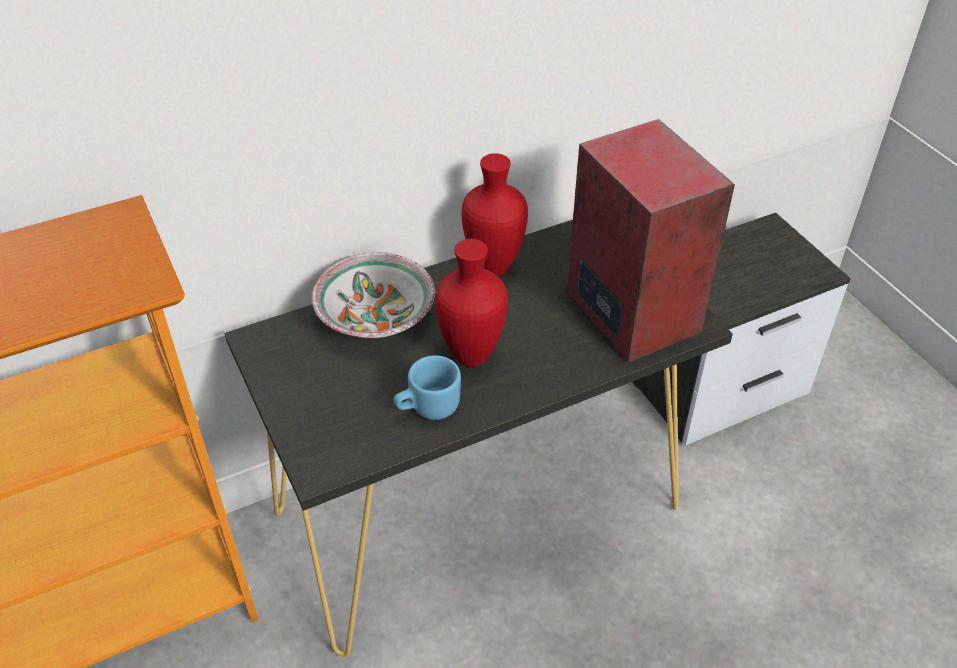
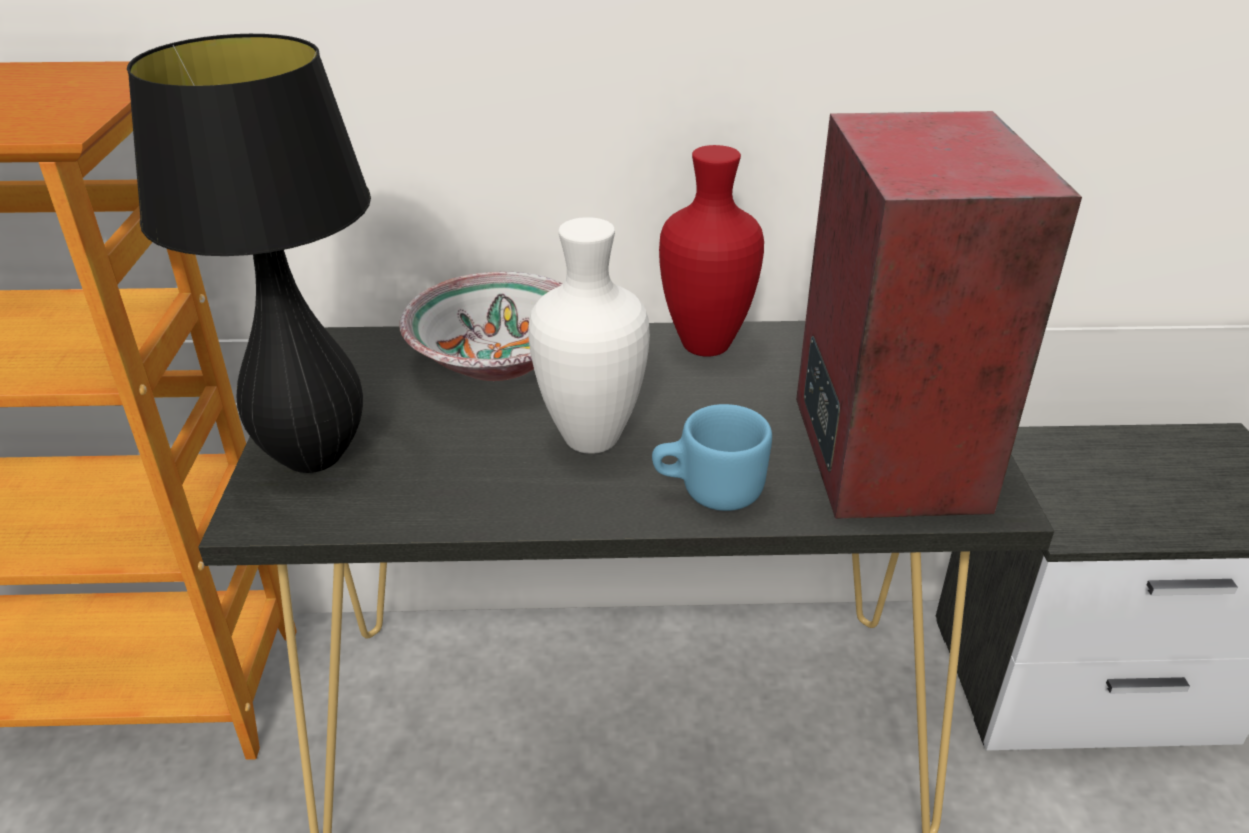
camera: 25 degrees right, 10 degrees down
blue mug [393,355,461,420] -> blue mug moved to [652,404,772,511]
red vase [435,239,508,367] -> white vase [529,217,650,454]
none -> black table lamp [127,34,371,473]

